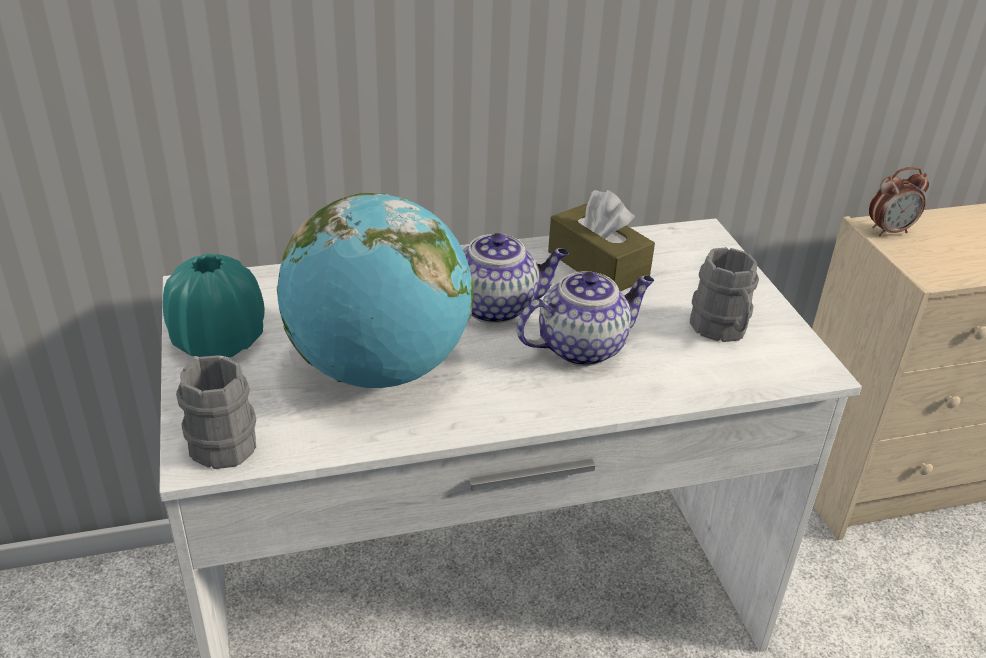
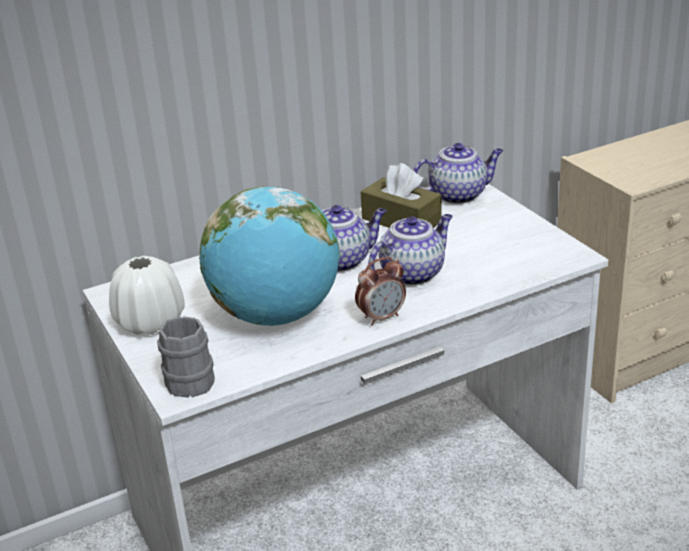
camera: 10 degrees left, 5 degrees down
turquoise vase [163,254,265,358] -> white vase [109,256,185,335]
grey mug [690,247,759,342] -> none
alarm clock [869,167,929,236] -> alarm clock moved to [355,257,406,326]
none -> teapot [413,143,503,204]

